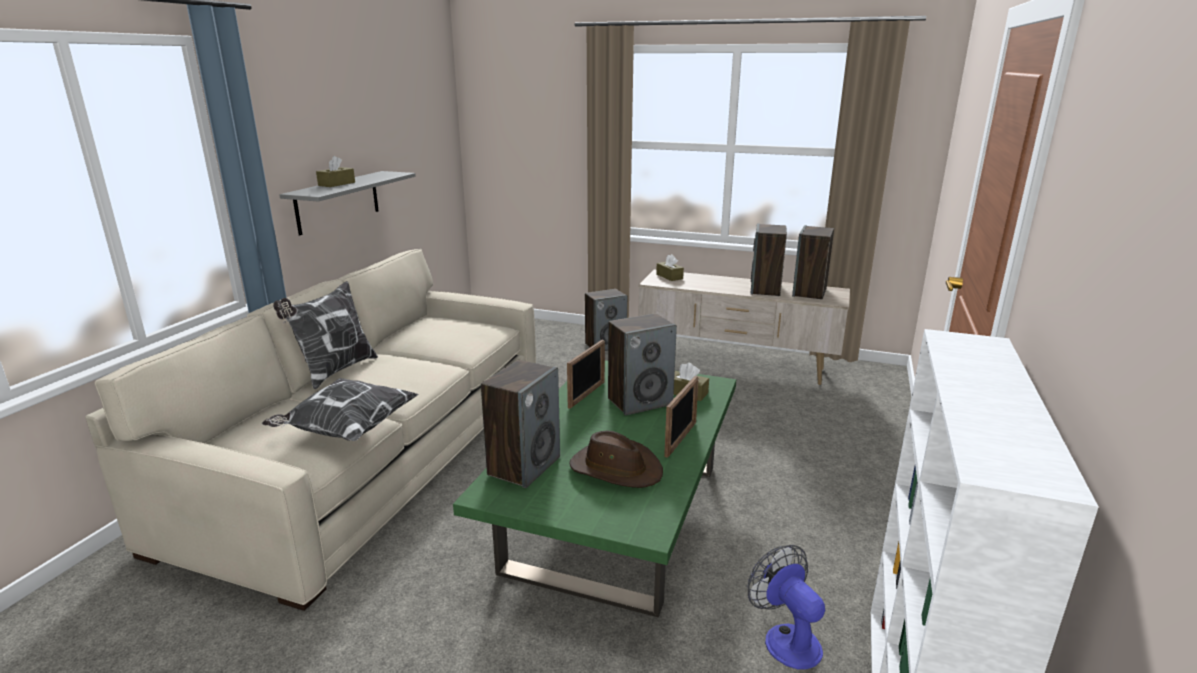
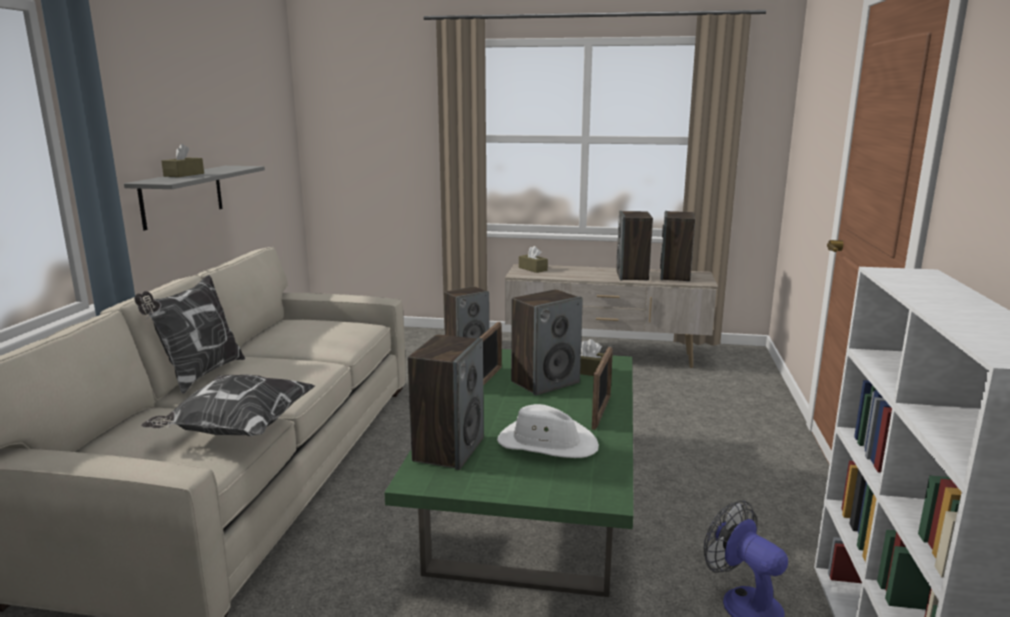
camera: 10 degrees left, 5 degrees down
brown hat [569,431,663,488] -> white hat [497,404,599,458]

